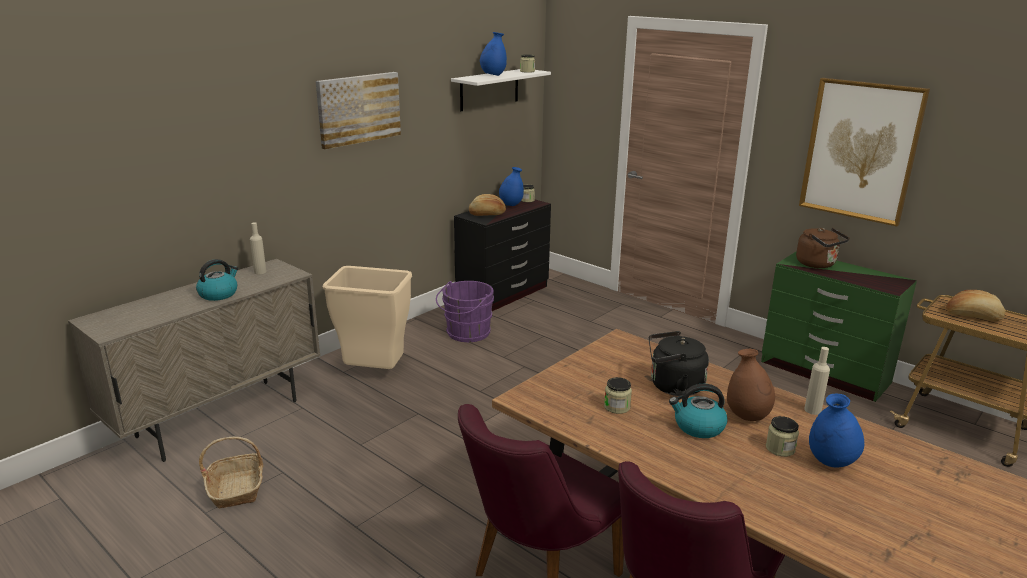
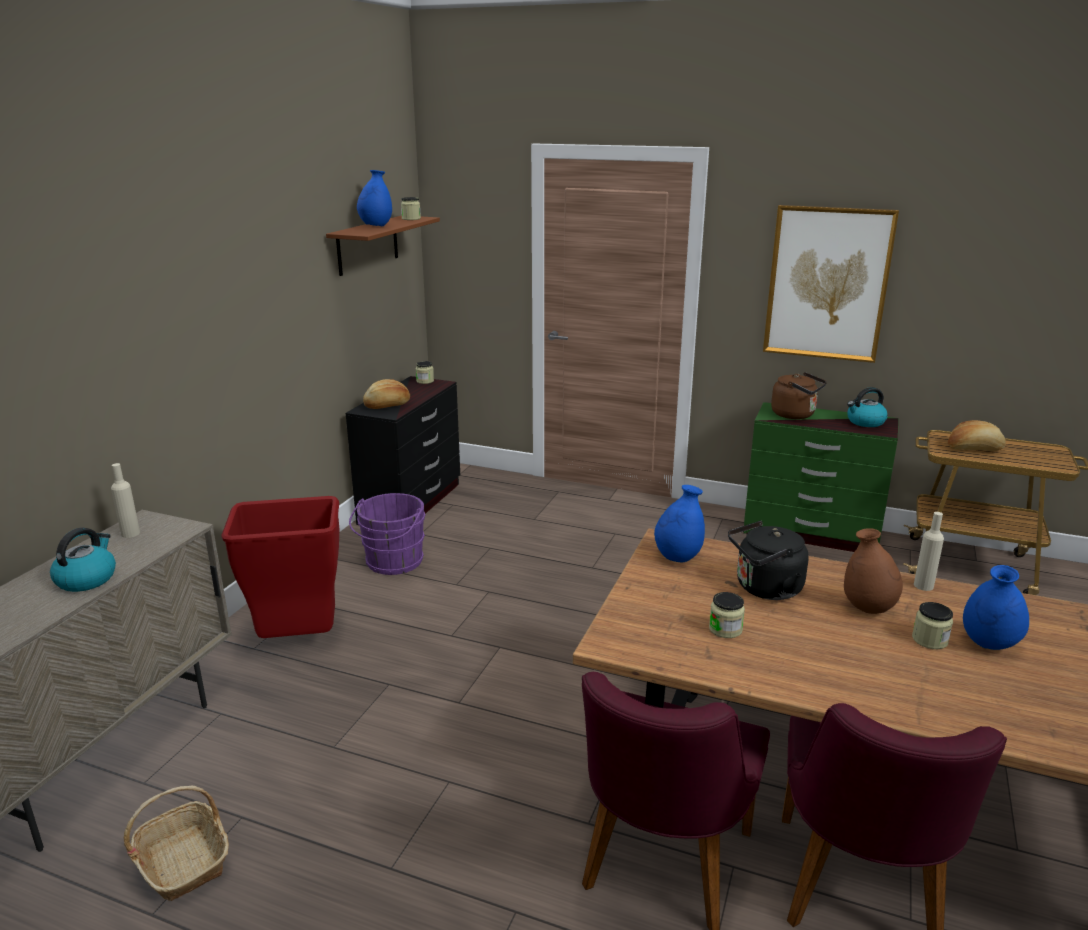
camera: 20 degrees left, 0 degrees up
picture [316,72,401,150] -> none
beige trash can [323,266,412,369] -> red trash can [221,496,339,638]
white shelf [451,69,551,111] -> brown shelf [326,216,440,276]
blue vase [499,167,524,206] -> blue vase moved to [654,485,705,562]
kettle [669,384,728,438] -> kettle moved to [847,387,888,427]

